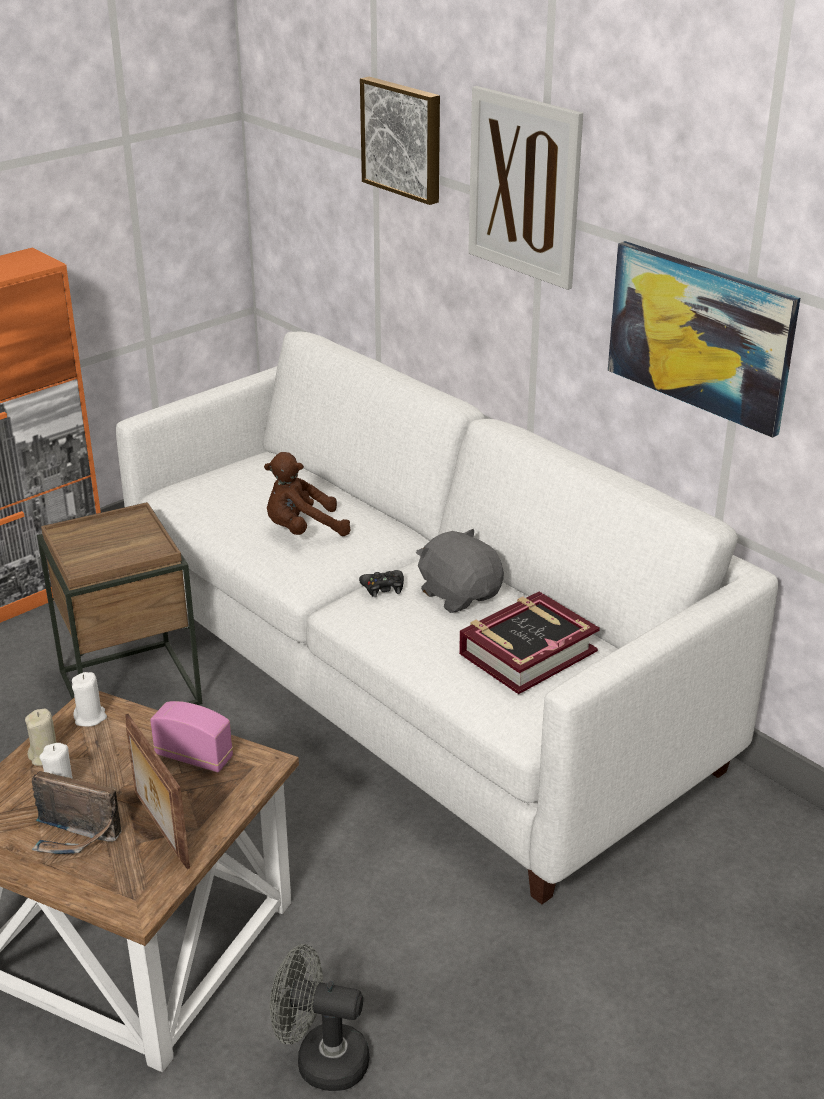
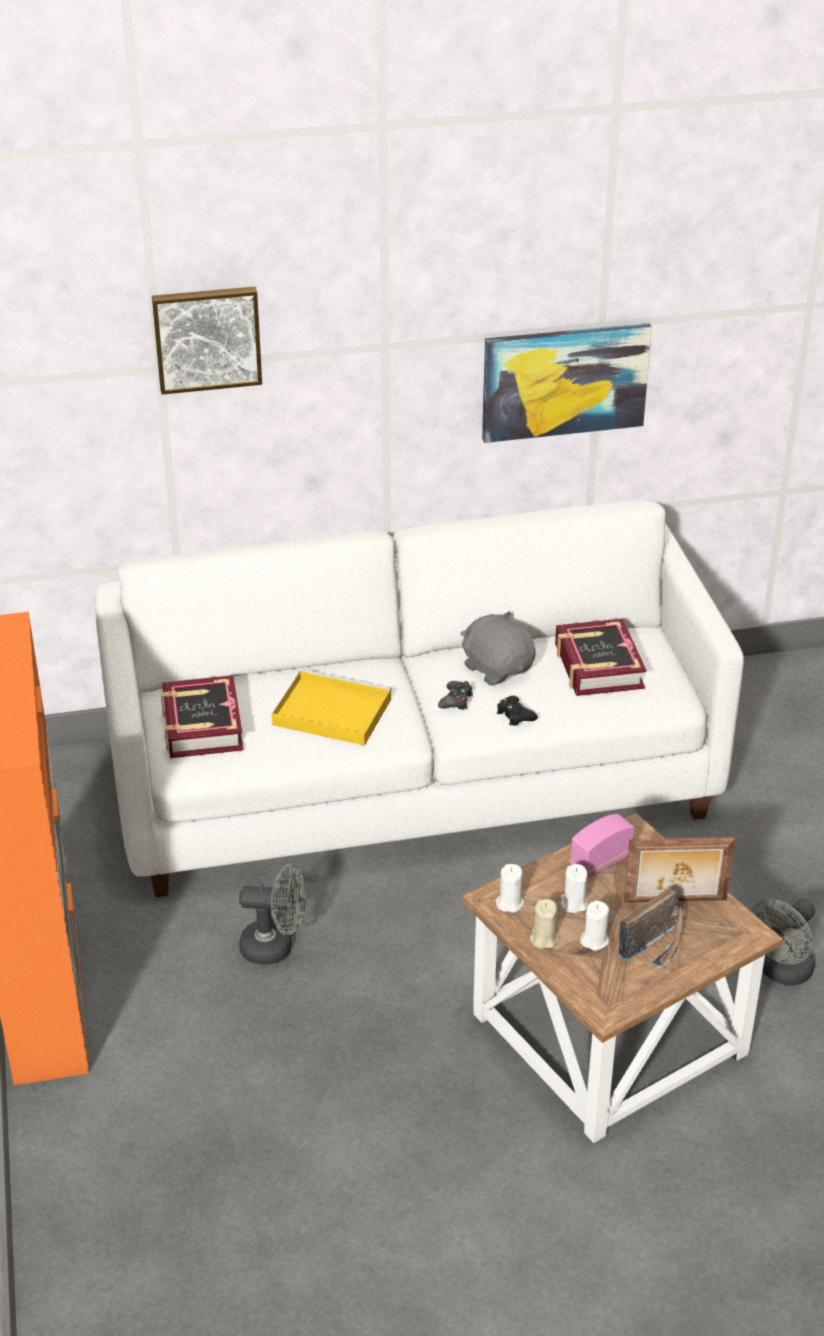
camera: 60 degrees left, 5 degrees up
brown side table [37,502,202,705] -> grey fan [239,864,306,965]
brown plush toy [264,452,350,536] -> yellow tray [271,669,392,746]
grey plush toy [416,529,504,613] -> grey plush toy turned 60 degrees clockwise [460,611,536,685]
picture [468,86,583,290] -> none
none -> book [161,675,243,758]
none -> black game controller [497,696,538,726]
none -> white candle [561,864,588,913]

